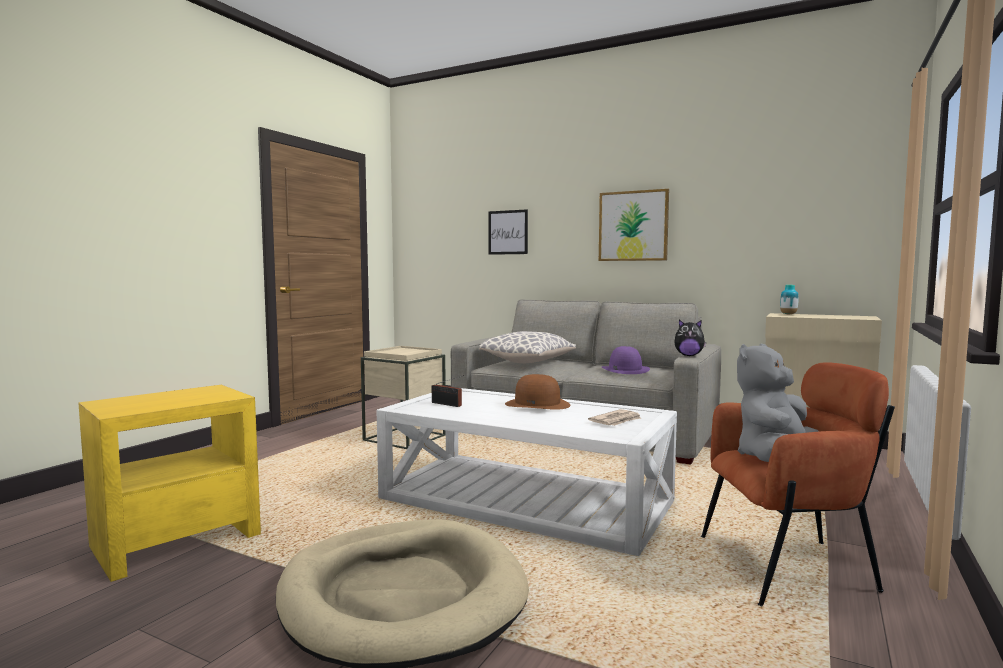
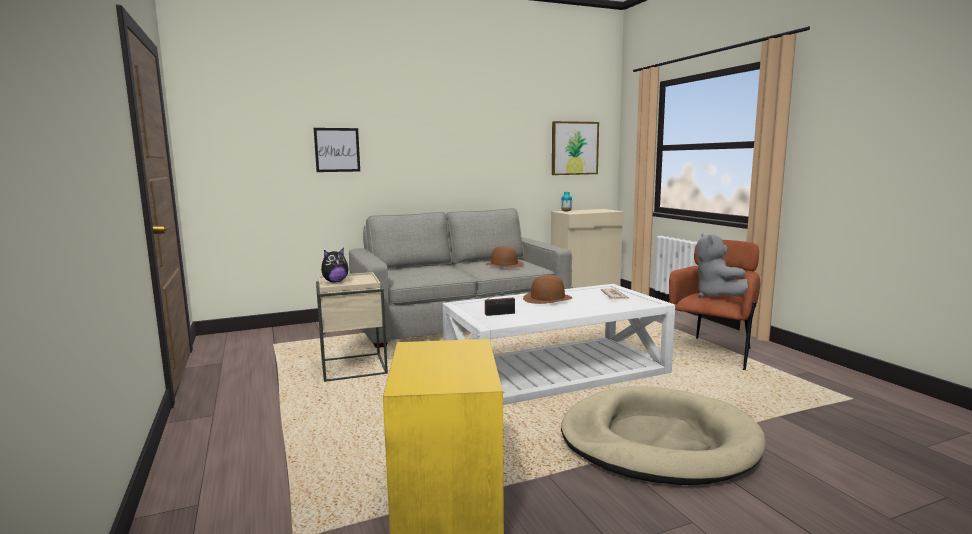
camera: 50 degrees left, 5 degrees up
pillow [479,331,576,363] -> none
picture [599,189,669,261] -> picture moved to [552,121,599,175]
purple hat [602,346,650,374] -> brown hat [485,246,524,268]
plush toy [674,320,706,356] -> plush toy moved to [321,248,349,283]

